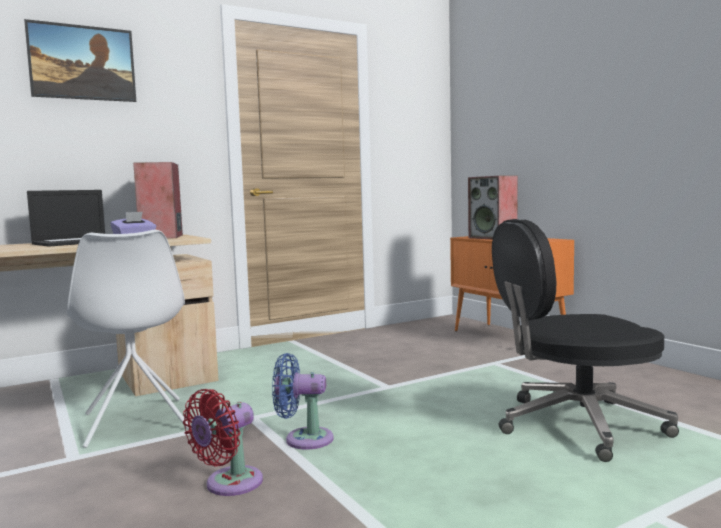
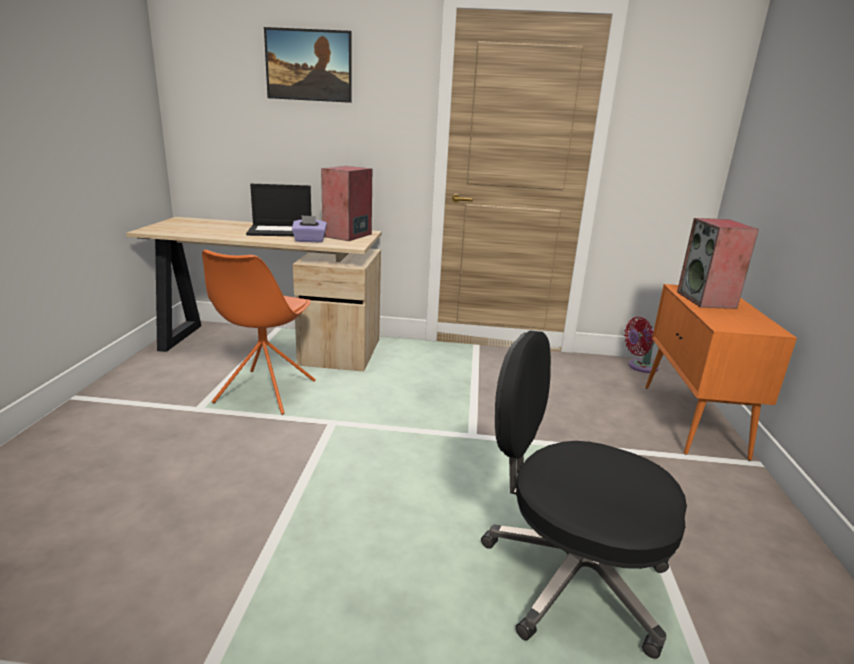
camera: 35 degrees right, 15 degrees up
white chair [67,230,189,448] -> orange chair [202,250,316,415]
red fan [183,389,263,496] -> red fan moved to [624,317,659,373]
blue fan [272,353,334,450] -> none

